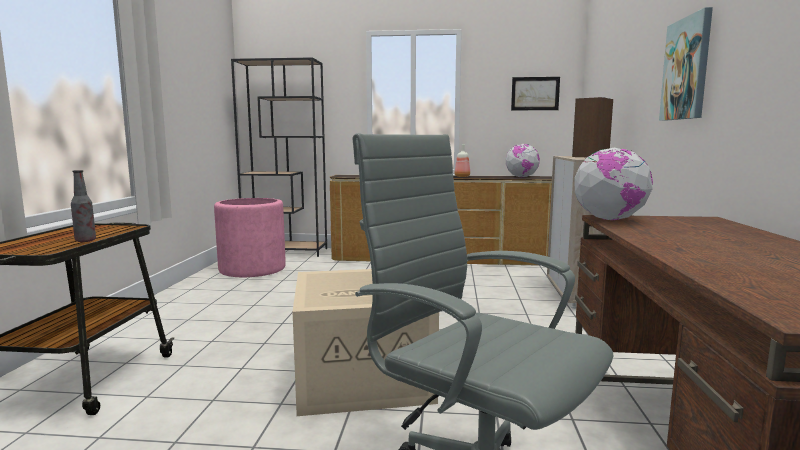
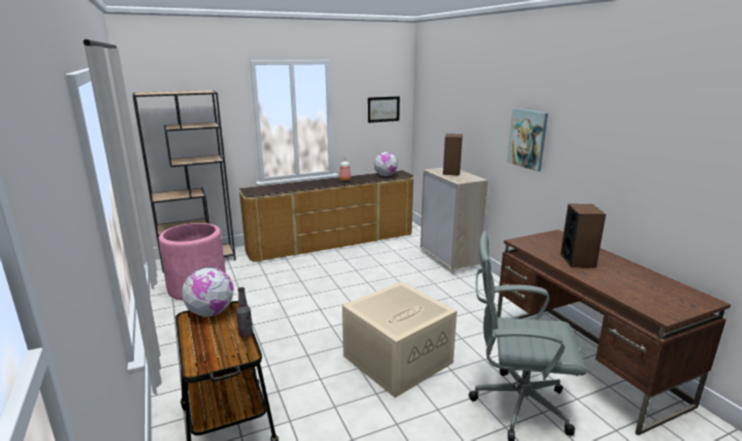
camera: 30 degrees left, 10 degrees up
globe [574,148,653,220] -> globe moved to [182,267,234,317]
none -> speaker [560,204,606,268]

